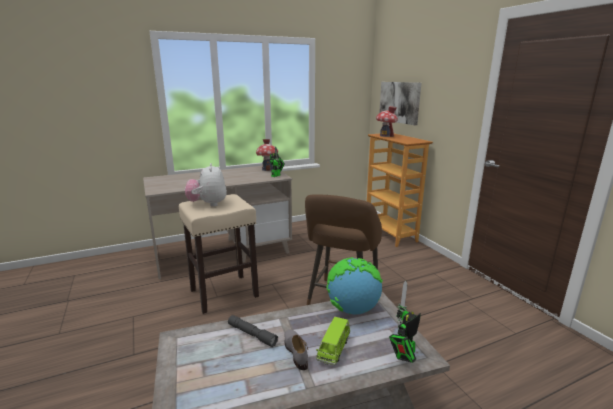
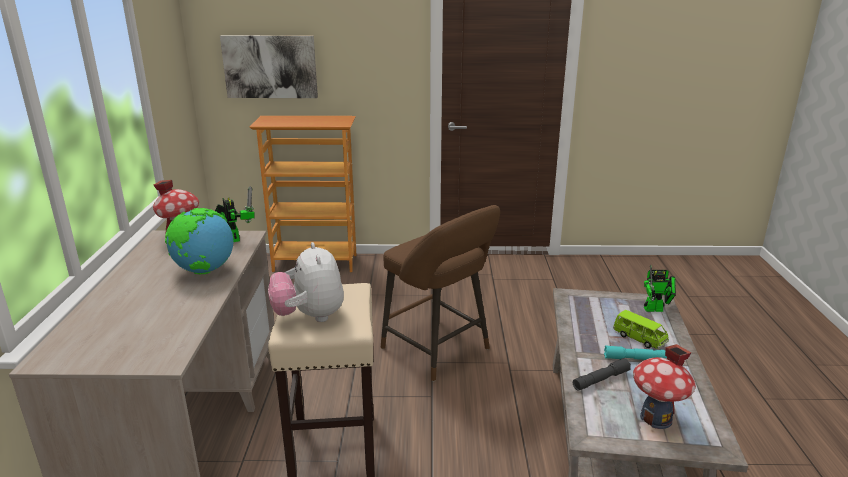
camera: 65 degrees left, 5 degrees up
plush toy [185,163,227,207] -> plush toy turned 60 degrees clockwise [268,242,344,322]
grey shoe [285,330,308,370] -> turquoise flashlight [604,346,667,360]
globe [326,257,383,314] -> globe moved to [165,208,234,274]
toy house [376,106,398,137] -> toy house moved to [633,344,696,429]
toy robot [389,281,421,363] -> toy robot turned 75 degrees counterclockwise [644,265,676,312]

